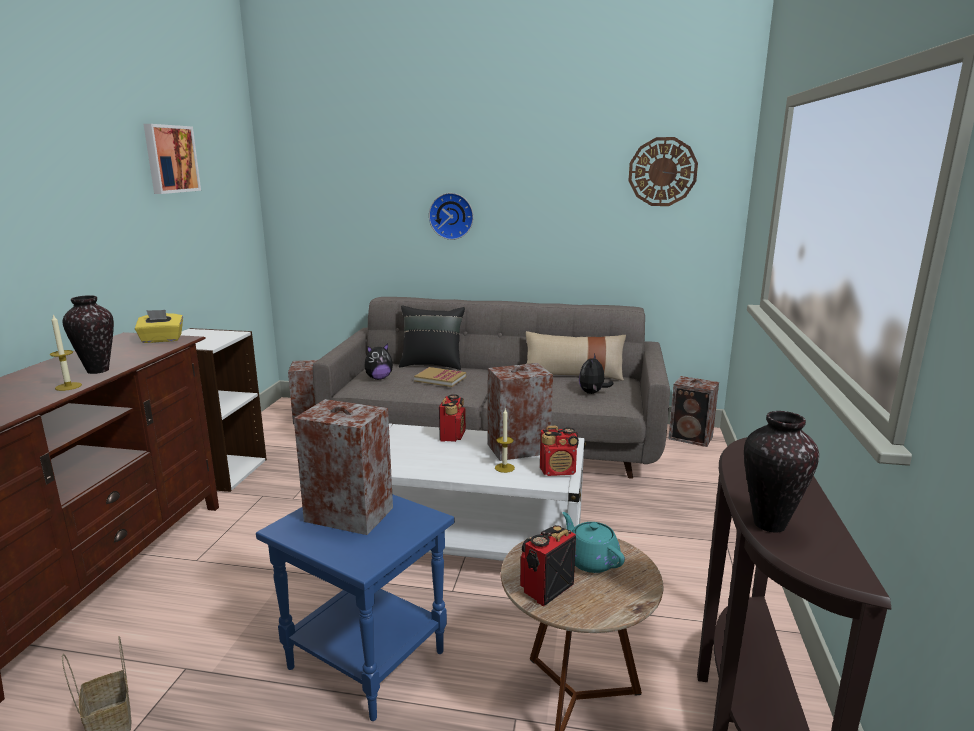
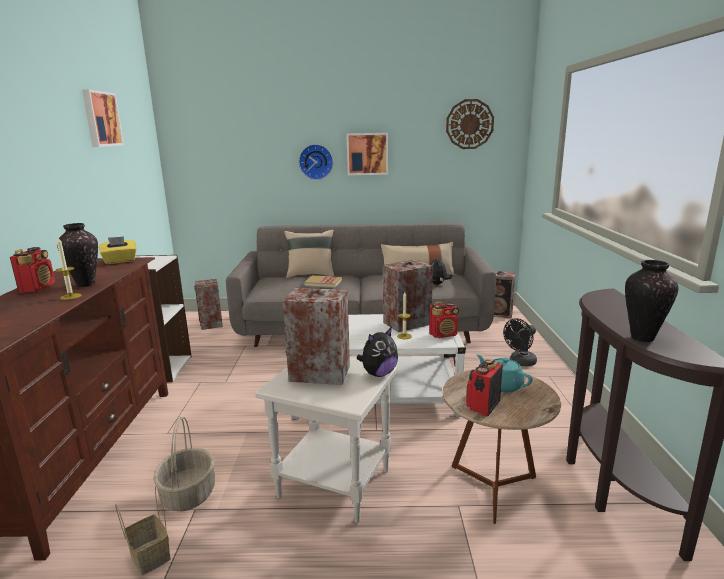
camera: 10 degrees left, 0 degrees up
blue side table [256,494,455,721] -> white side table [255,359,398,523]
plush toy [364,344,393,380] -> plush toy moved to [357,327,398,377]
black pillow [399,305,465,370] -> beige pillow [284,229,334,278]
radio [439,394,466,442] -> radio moved to [10,247,55,293]
none -> basket [153,417,215,511]
none -> picture [347,133,388,175]
none -> black fan [503,318,537,366]

